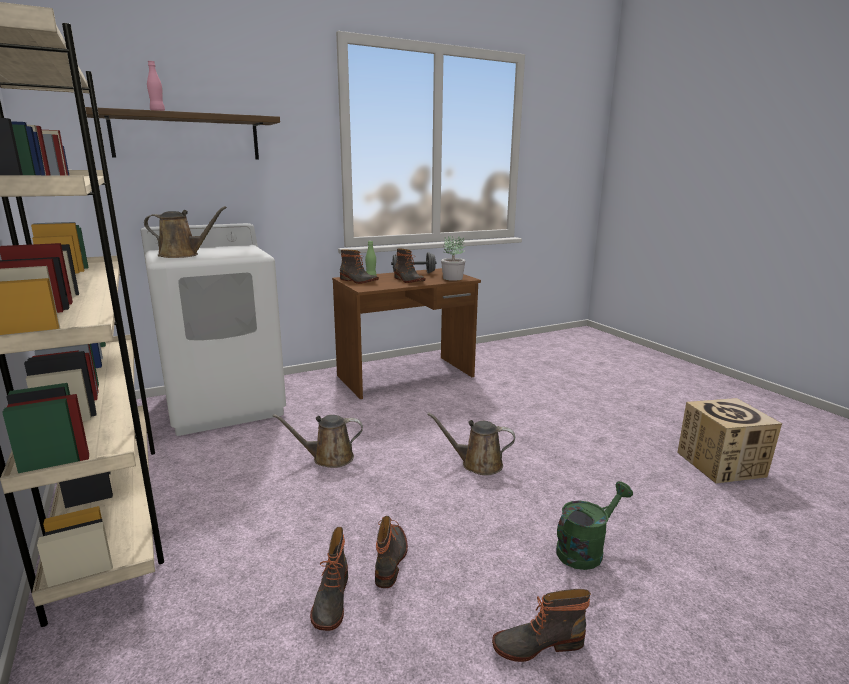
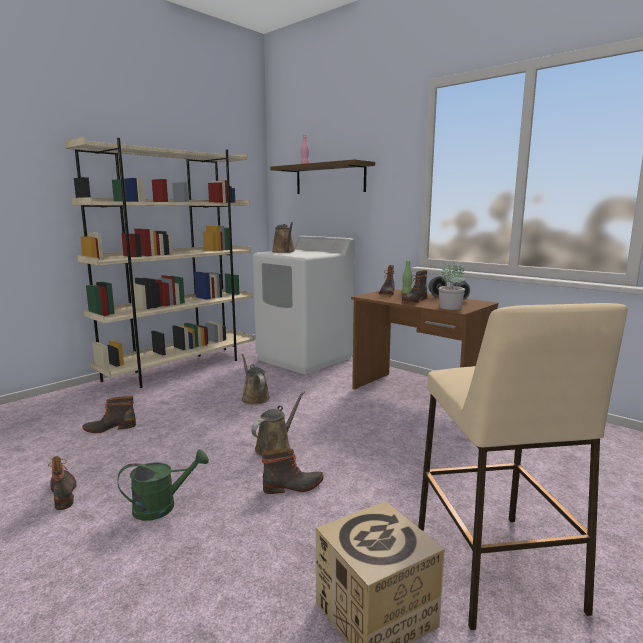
camera: 70 degrees right, 5 degrees down
boot [375,516,408,588] -> boot moved to [262,448,324,494]
brown watering can [427,412,515,475] -> brown watering can turned 45 degrees clockwise [251,391,305,456]
green watering can [556,481,633,570] -> green watering can turned 60 degrees counterclockwise [118,449,209,521]
none -> beige stool [418,303,628,630]

